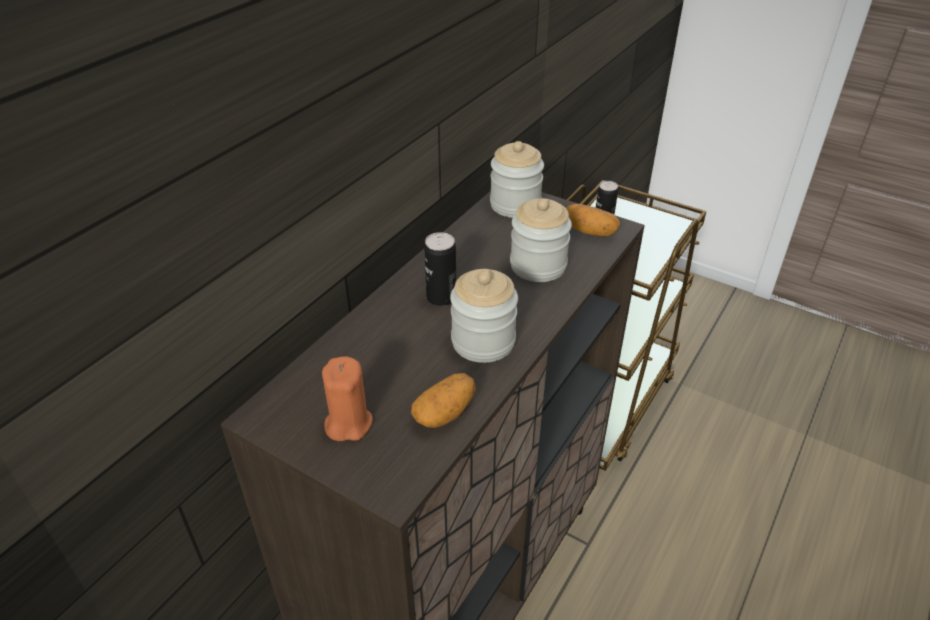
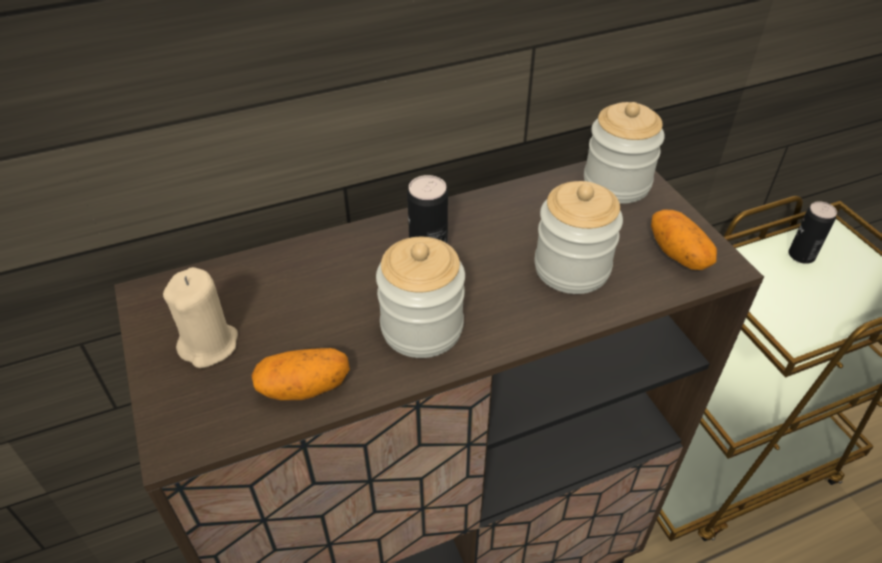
camera: 35 degrees right, 5 degrees up
orange candle [322,356,373,441] -> beige candle [163,267,238,368]

